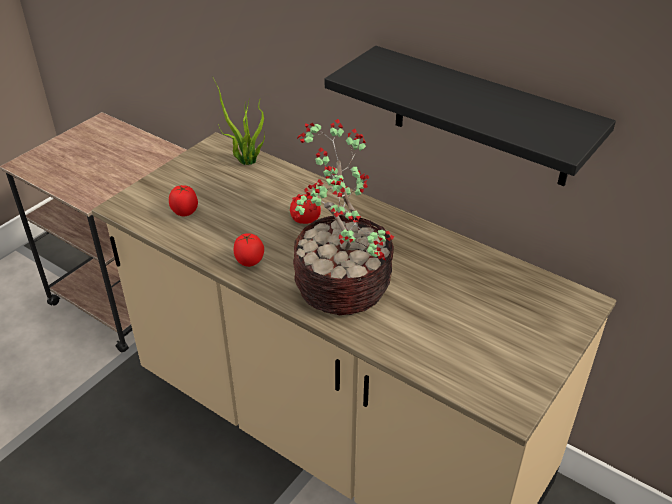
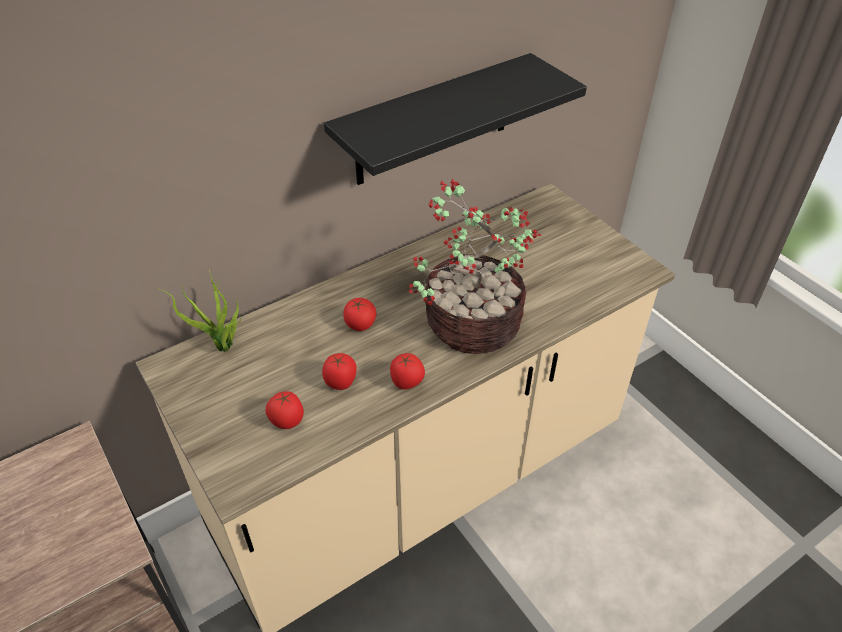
camera: 70 degrees left, 5 degrees up
none -> tomato [322,353,357,390]

